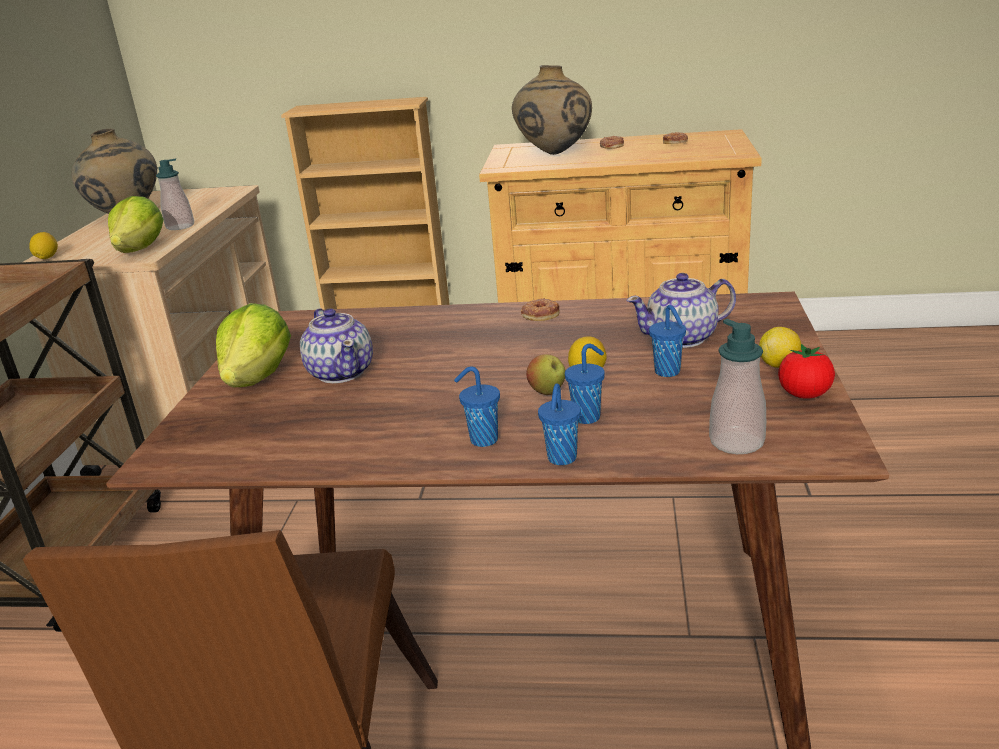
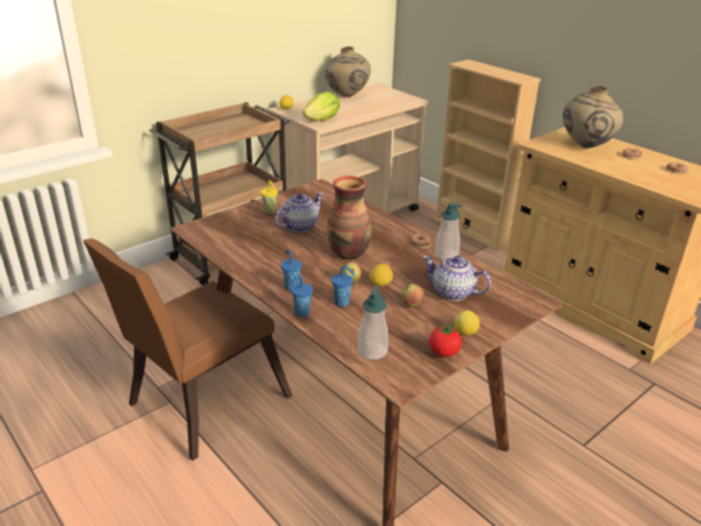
camera: 40 degrees right, 5 degrees up
soap dispenser [156,158,194,230] -> soap dispenser moved to [435,203,462,260]
lettuce [216,303,291,387] -> yellow cup [261,180,278,214]
teapot [300,308,373,383] -> teapot turned 150 degrees counterclockwise [275,193,324,232]
blue cup [649,305,686,377] -> apple [402,284,425,307]
none -> vase [327,176,372,259]

